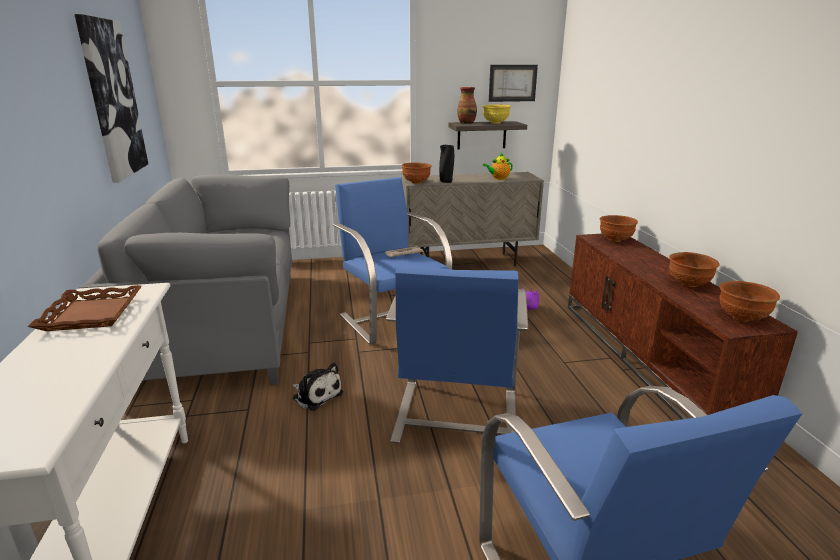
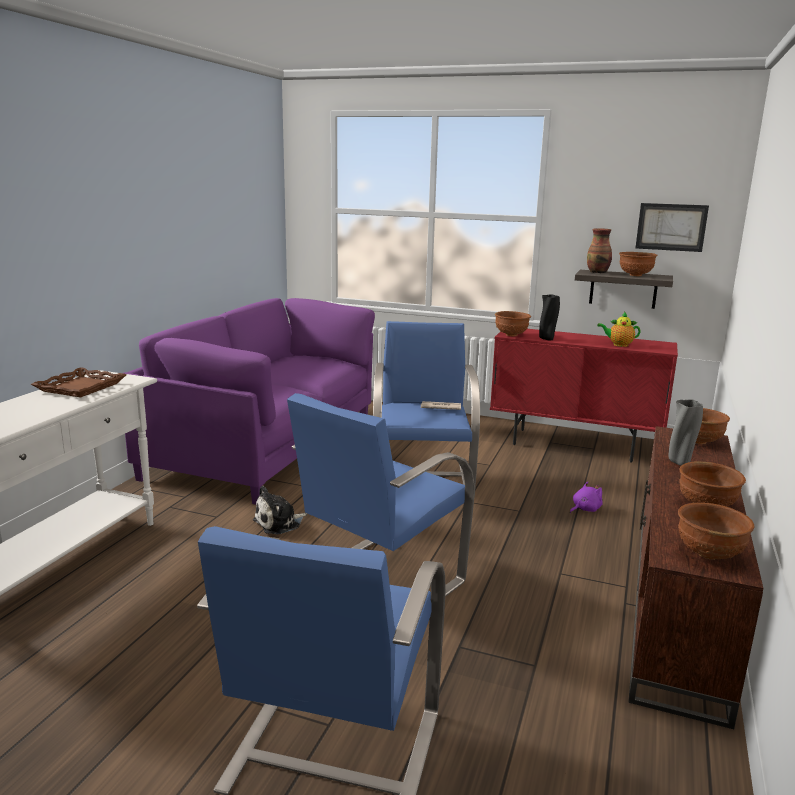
camera: 30 degrees right, 5 degrees down
picture [74,14,148,183] -> none
grey sofa [79,174,292,385] -> purple sofa [124,298,375,505]
plush toy [293,363,343,411] -> plush toy turned 75 degrees clockwise [253,486,307,535]
beige cabinet [401,172,544,267] -> red cabinet [490,329,678,463]
yellow bowl [482,104,511,124] -> brown bowl [619,252,657,276]
none -> grey vase [668,399,703,466]

